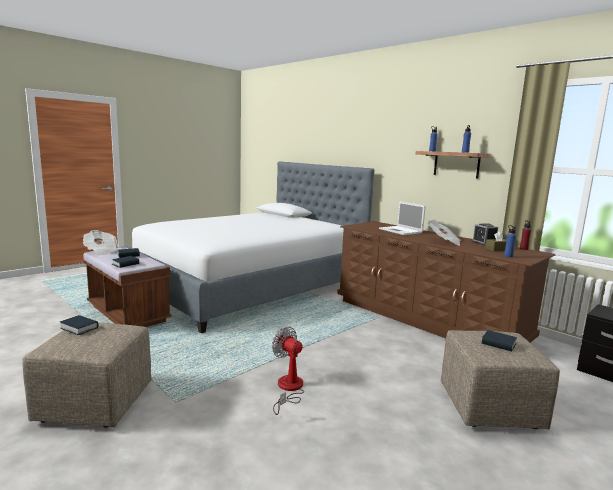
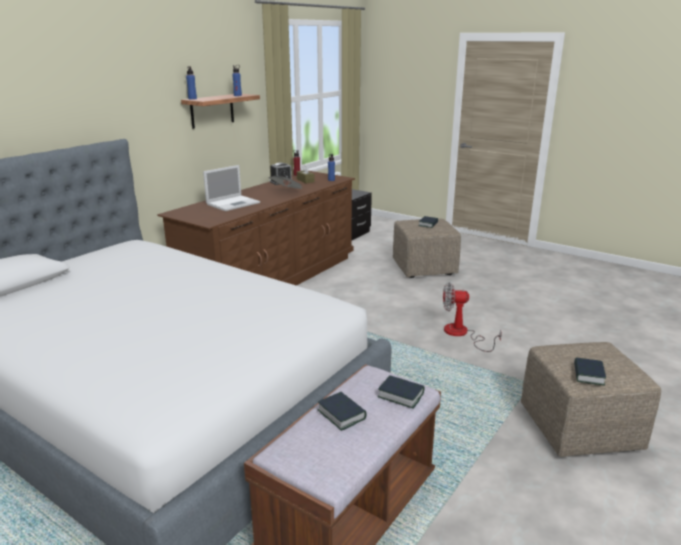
camera: 100 degrees left, 10 degrees up
newspaper [83,230,118,256] -> none
fan [272,327,304,415] -> fan turned 60 degrees clockwise [443,282,502,352]

